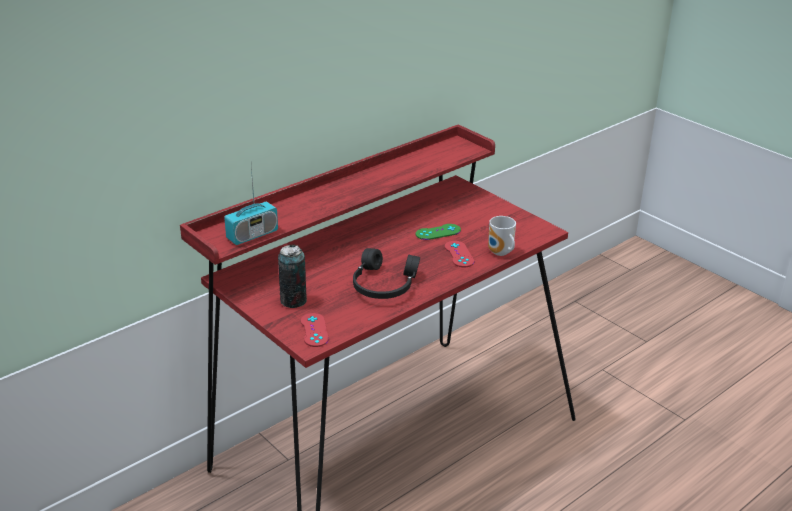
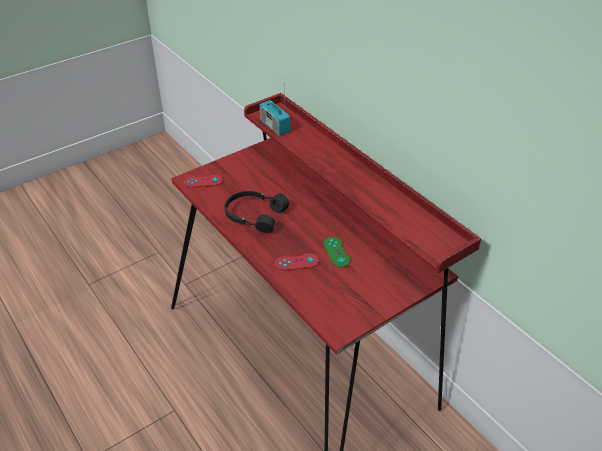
camera: 95 degrees right, 10 degrees up
can [278,245,307,308] -> none
mug [488,216,516,256] -> none

